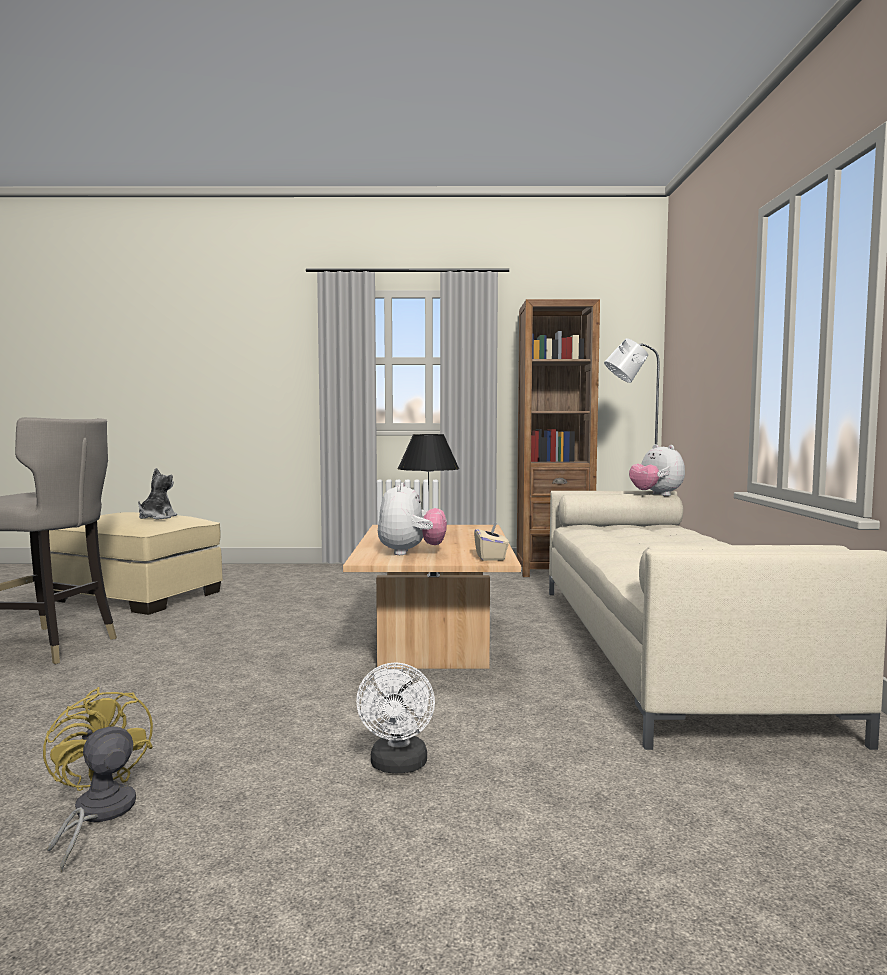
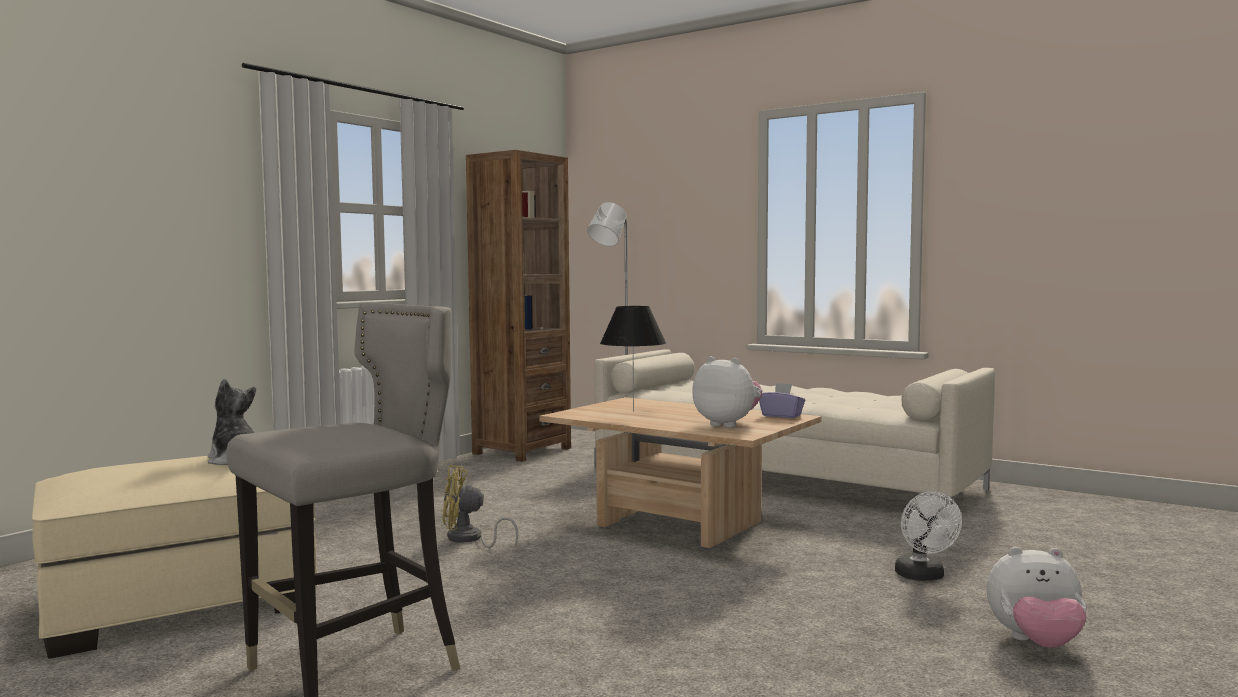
camera: 55 degrees left, 0 degrees up
yellow fan [43,687,153,872] -> yellow fan moved to [443,466,518,548]
white fan [356,662,435,773] -> white fan turned 45 degrees clockwise [895,491,962,581]
beige tissue box [474,522,509,561] -> purple tissue box [759,383,805,418]
plush toy [629,444,685,496] -> plush toy moved to [987,547,1087,648]

